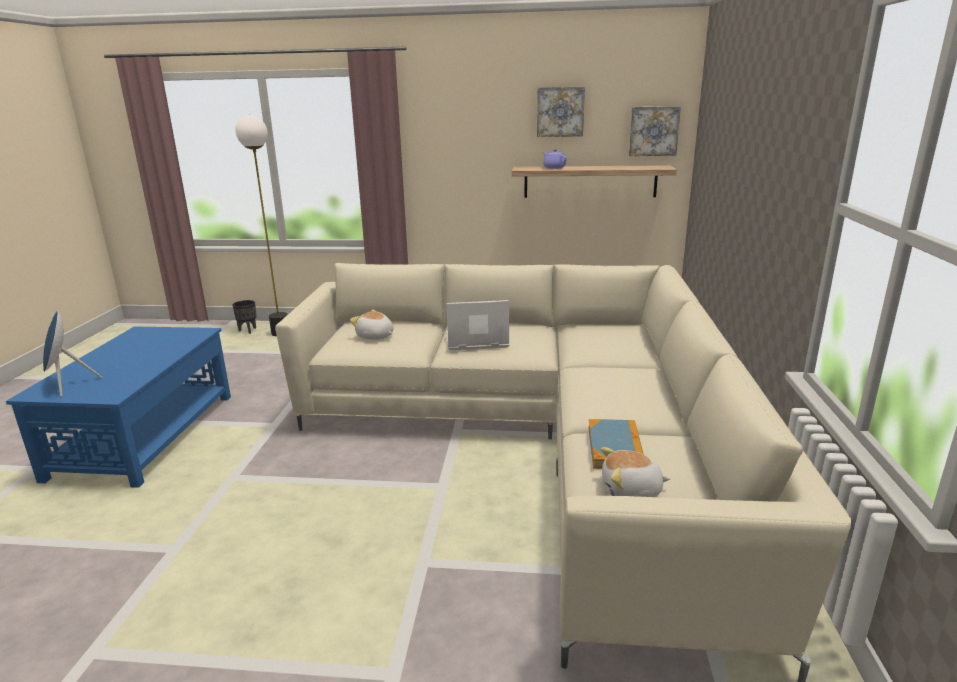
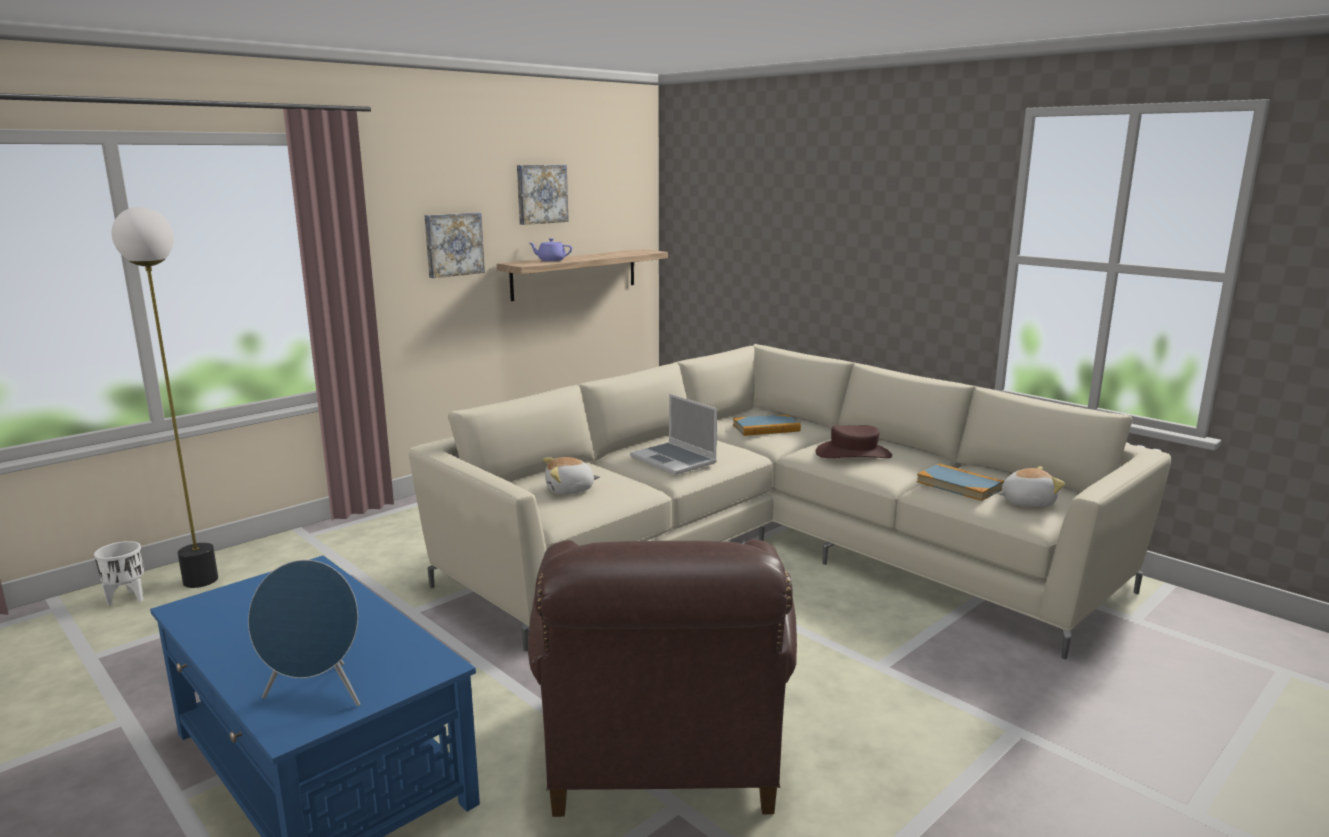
camera: 50 degrees left, 5 degrees down
black planter [233,300,257,334] -> white planter [94,541,144,606]
laptop [446,300,509,350] -> laptop turned 75 degrees counterclockwise [630,394,717,475]
plush toy [600,447,670,497] -> plush toy turned 135 degrees counterclockwise [998,466,1065,507]
picture [629,106,681,156] -> picture moved to [424,213,485,278]
none -> brown armchair [528,539,797,817]
none -> book [733,414,801,436]
none -> brown hat [815,425,892,458]

